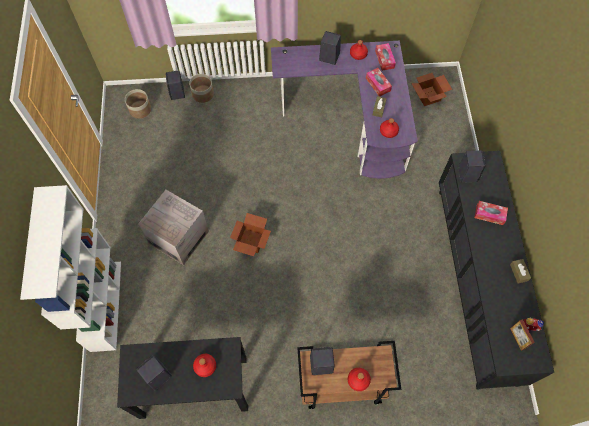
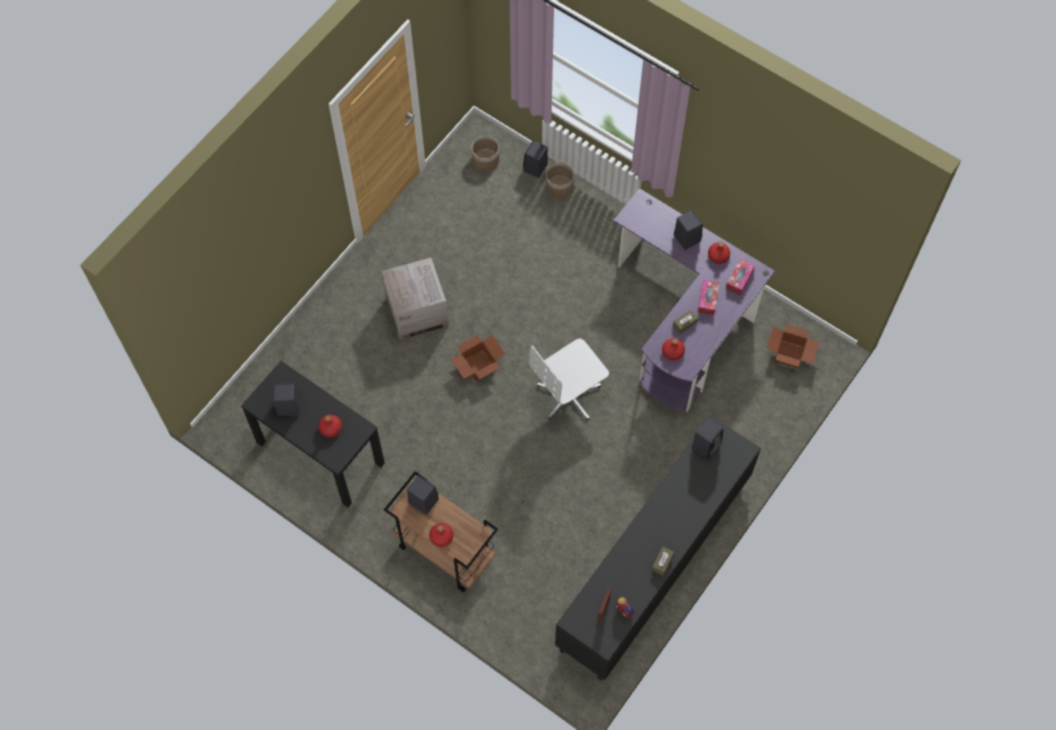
camera: 40 degrees right, 0 degrees up
white bookcase [20,185,121,352] -> none
tissue box [474,201,508,225] -> none
none -> white office chair [529,339,609,420]

